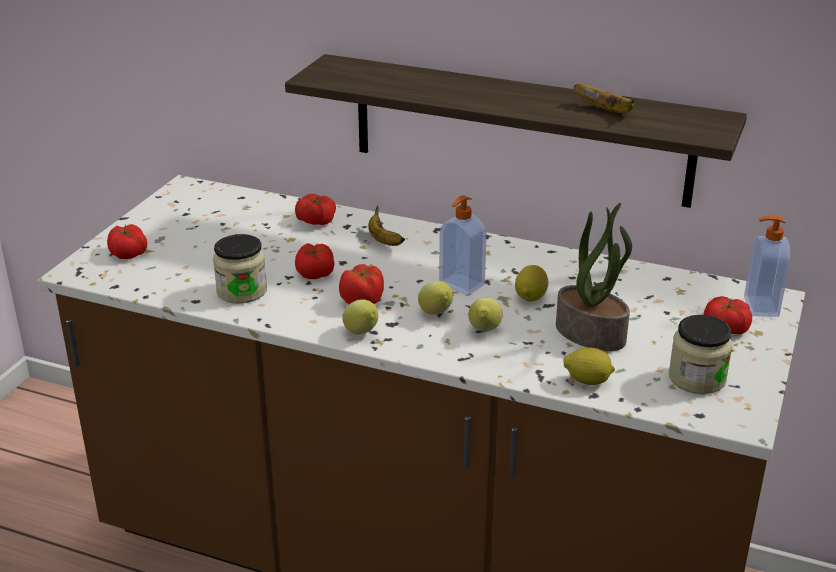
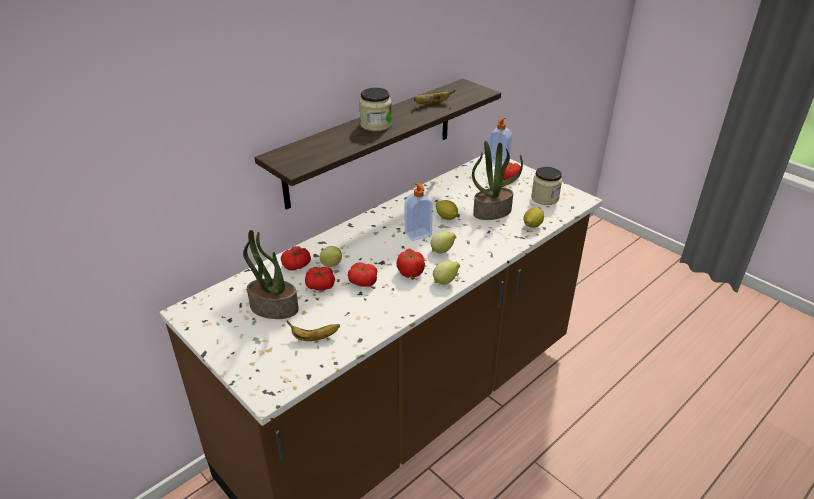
camera: 65 degrees left, 5 degrees up
tomato [107,224,147,259] -> tomato moved to [305,267,335,290]
jar [213,234,267,304] -> jar moved to [359,88,392,131]
banana [368,205,405,246] -> banana moved to [286,320,340,341]
lemon [468,298,503,332] -> lemon moved to [320,246,342,267]
none -> potted plant [243,230,299,319]

